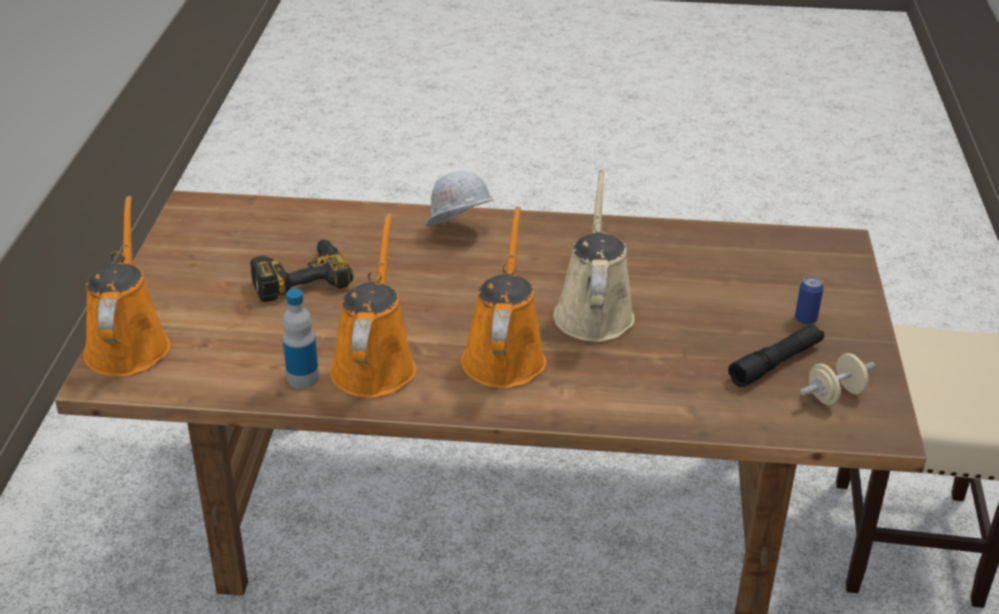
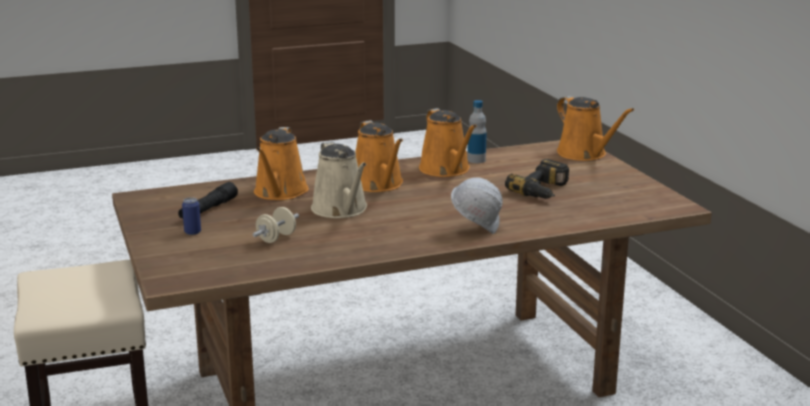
camera: 155 degrees right, 15 degrees down
beige dumbbell [800,353,875,405] -> beige dumbbell moved to [253,207,299,243]
none -> orange watering can [254,127,309,200]

